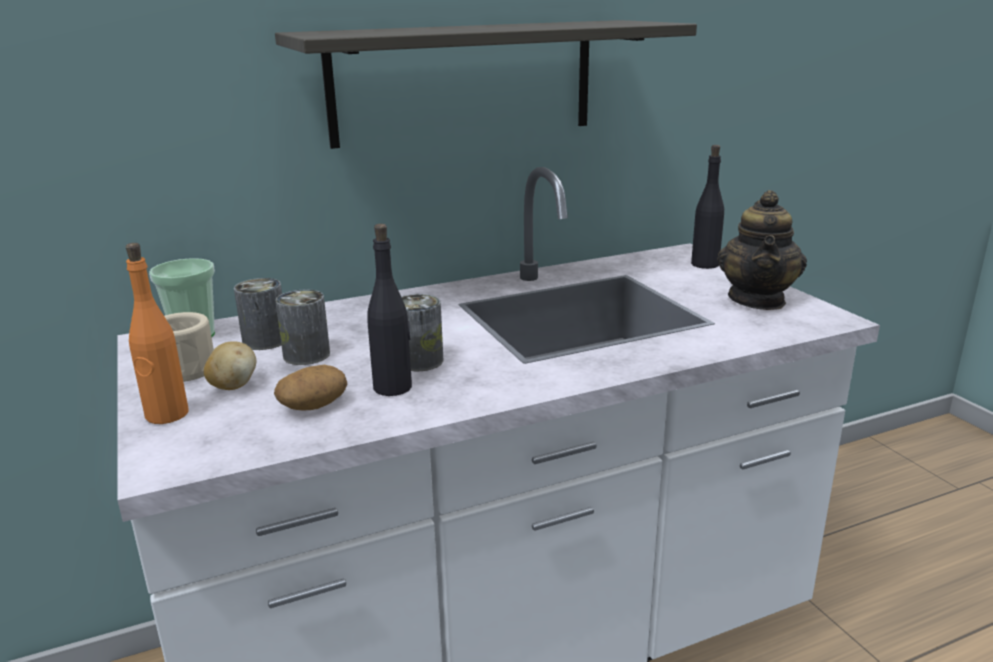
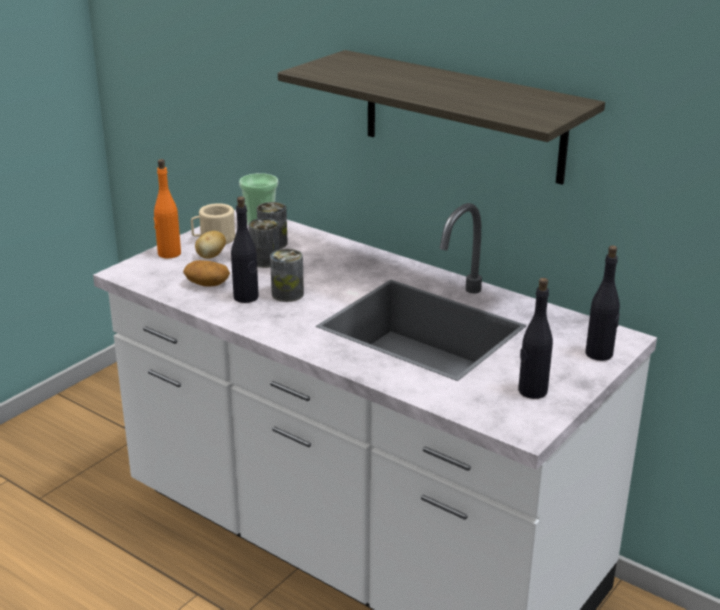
camera: 60 degrees right, 5 degrees up
teapot [717,190,807,310] -> black bottle [518,278,553,399]

